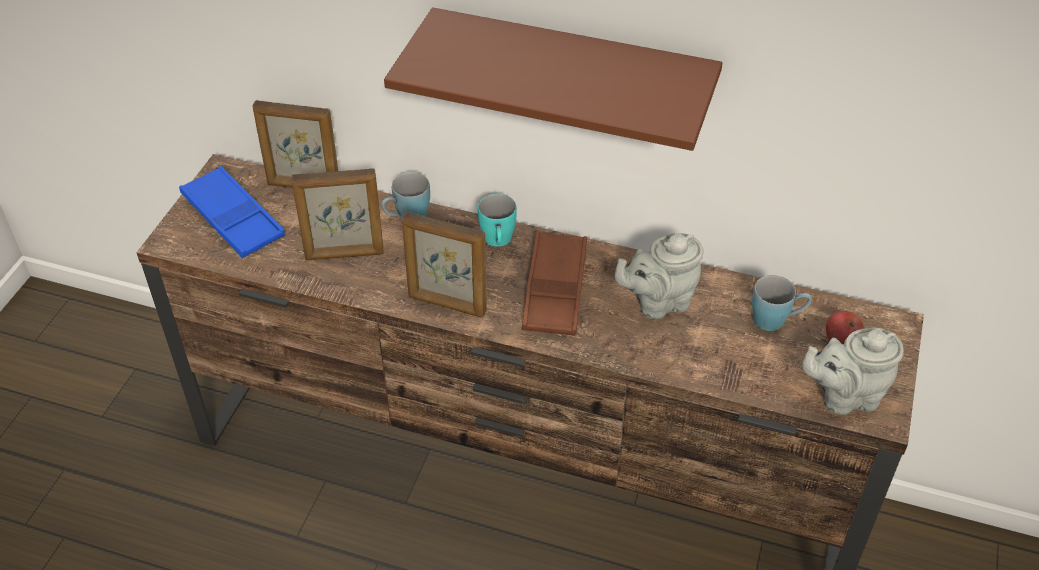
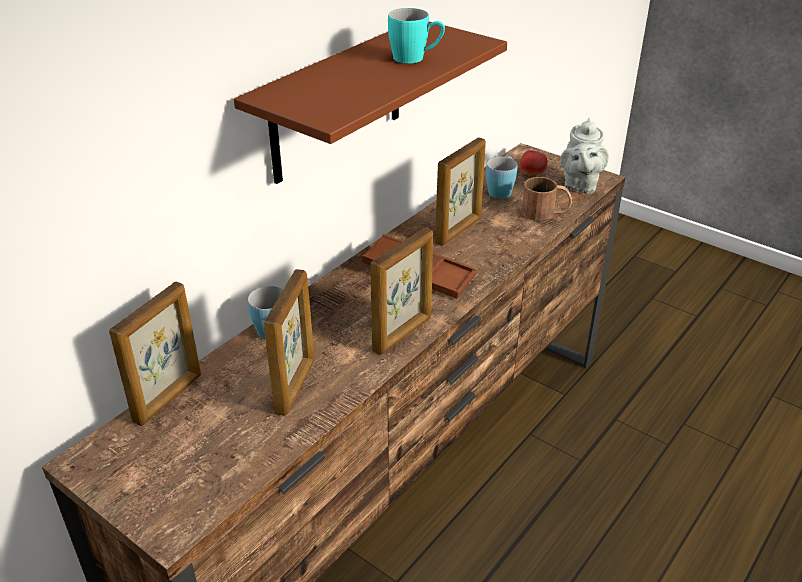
camera: 70 degrees left, 10 degrees down
blue tray [179,166,285,258] -> none
turquoise mug [478,194,517,247] -> turquoise mug moved to [388,8,445,64]
grey teapot [615,233,703,319] -> picture frame [435,137,486,246]
none -> brown mug [522,177,572,221]

